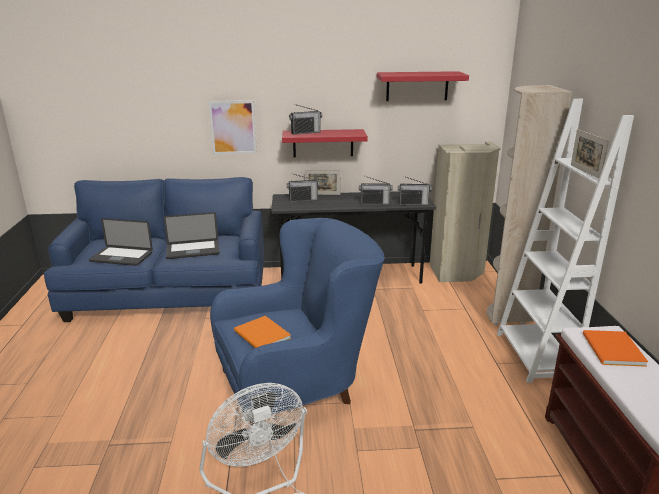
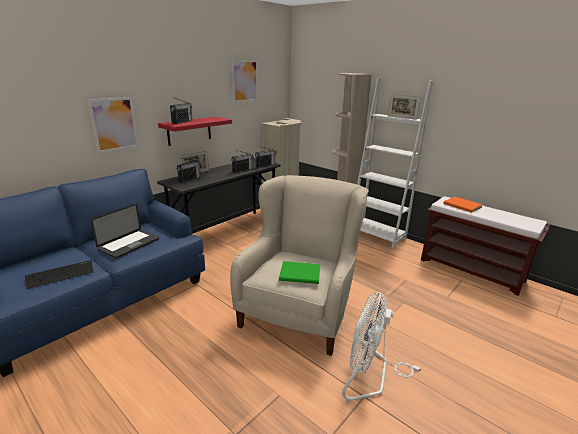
camera: 45 degrees left, 0 degrees up
laptop [89,218,153,266] -> keyboard [25,260,94,289]
blue armchair [210,218,385,426] -> beige armchair [230,175,369,356]
orange book [234,316,291,348] -> green book [279,261,320,284]
red shelf [377,71,469,101] -> picture [232,60,258,103]

